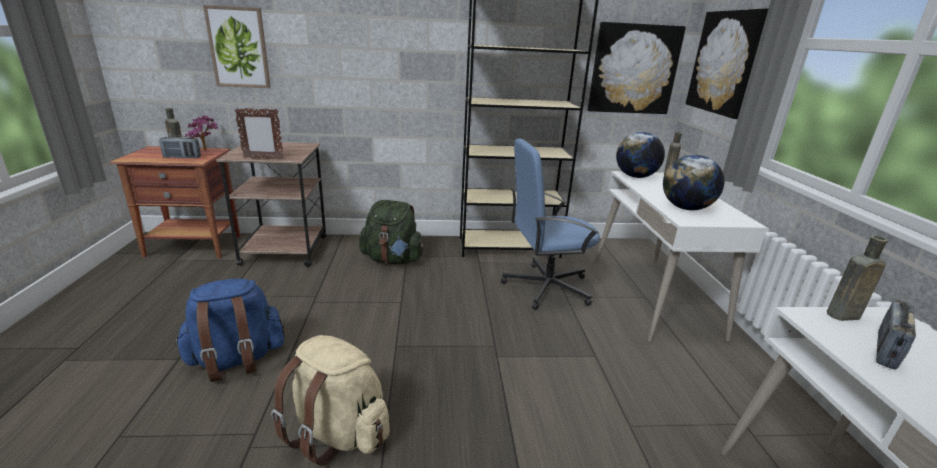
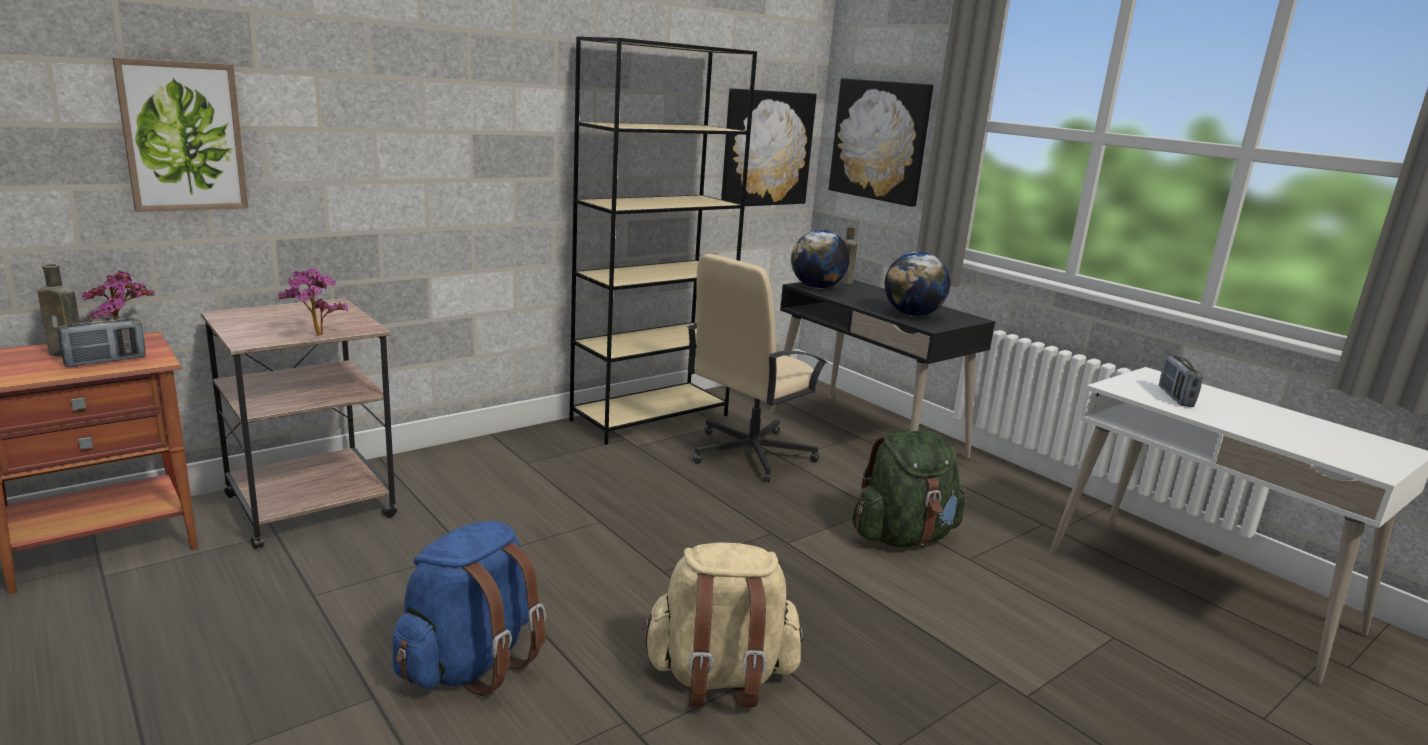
camera: 35 degrees left, 5 degrees down
picture frame [234,108,284,160] -> potted plant [278,268,348,336]
green backpack [360,200,424,264] -> green backpack moved to [852,431,965,547]
blue office chair [501,139,600,310] -> beige office chair [687,254,828,482]
white desk [594,171,768,342] -> black desk [770,280,995,459]
brown bottle [827,235,888,321] -> none

